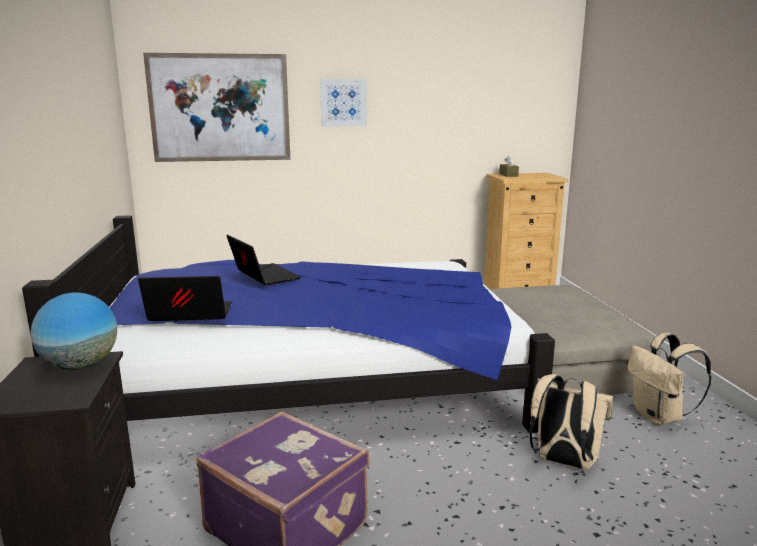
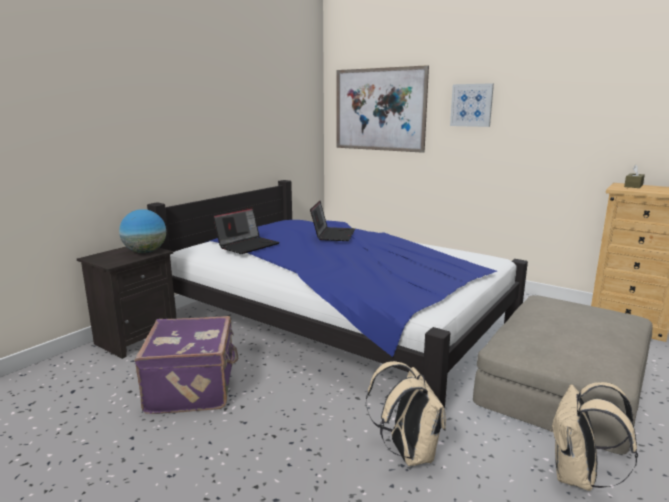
camera: 45 degrees right, 0 degrees up
laptop [138,276,233,321] -> laptop turned 90 degrees clockwise [213,207,280,254]

